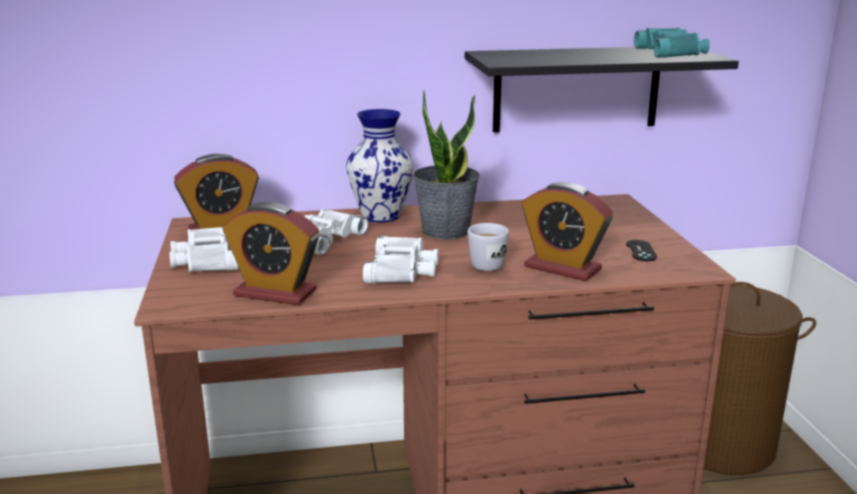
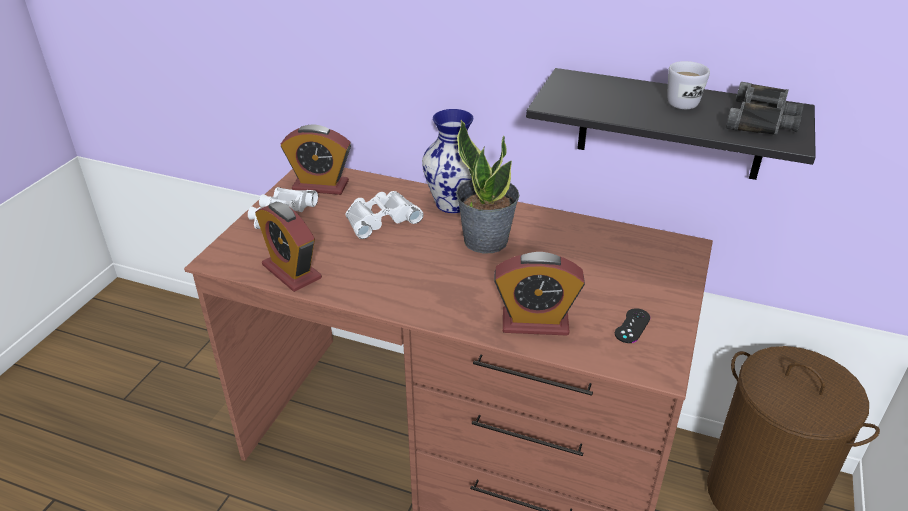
camera: 30 degrees right, 15 degrees up
white binoculars [363,236,439,283] -> none
white mug [467,223,509,271] -> white mug moved to [667,61,710,109]
alarm clock [522,182,613,281] -> alarm clock turned 60 degrees counterclockwise [494,252,585,336]
turquoise binoculars [634,28,710,58] -> black binoculars [726,82,804,135]

